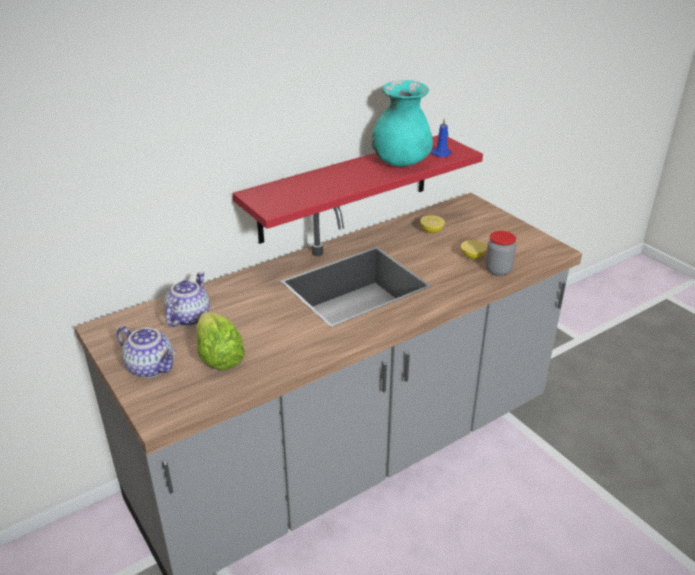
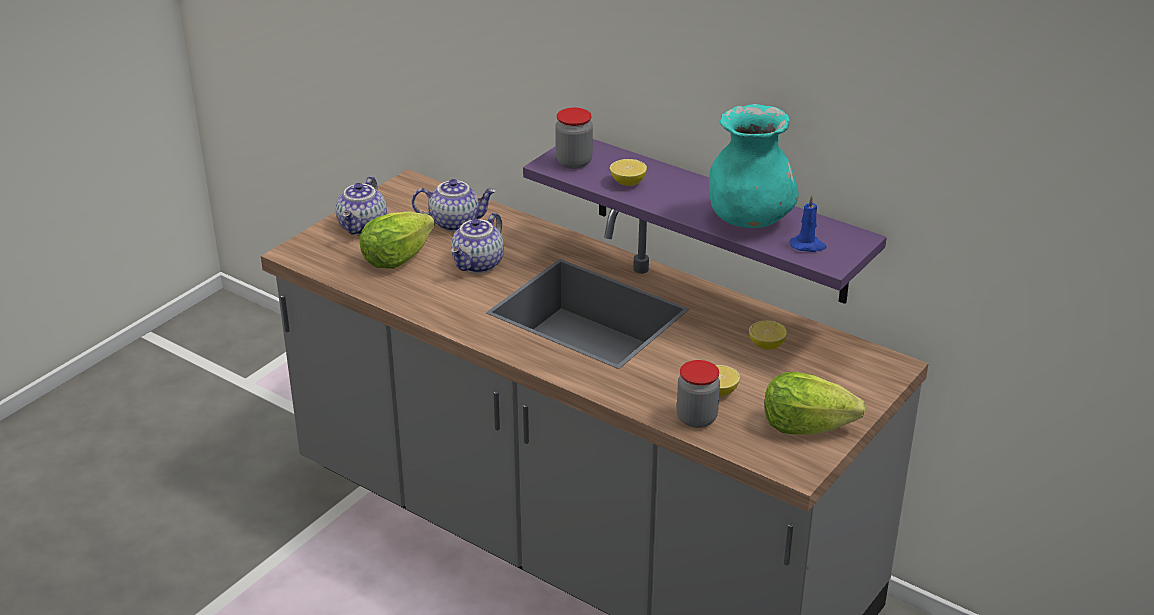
camera: 70 degrees right, 0 degrees up
red shelf [232,135,483,244] -> purple shelf [523,139,887,304]
none -> teapot [451,212,504,273]
none -> jar [555,108,593,169]
none -> lemon [610,159,647,186]
none -> lettuce [764,372,866,435]

